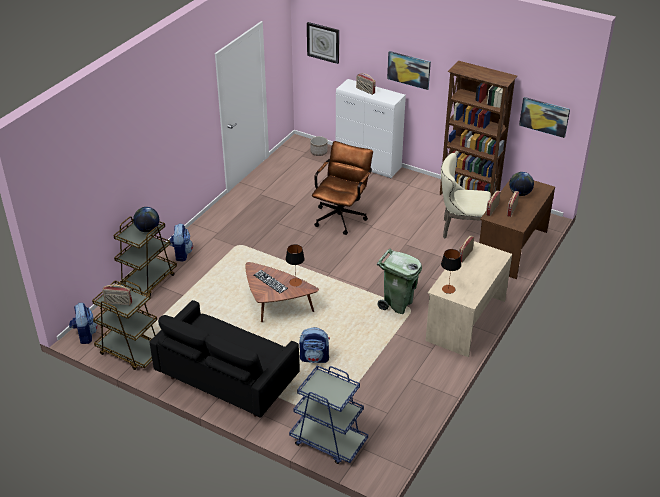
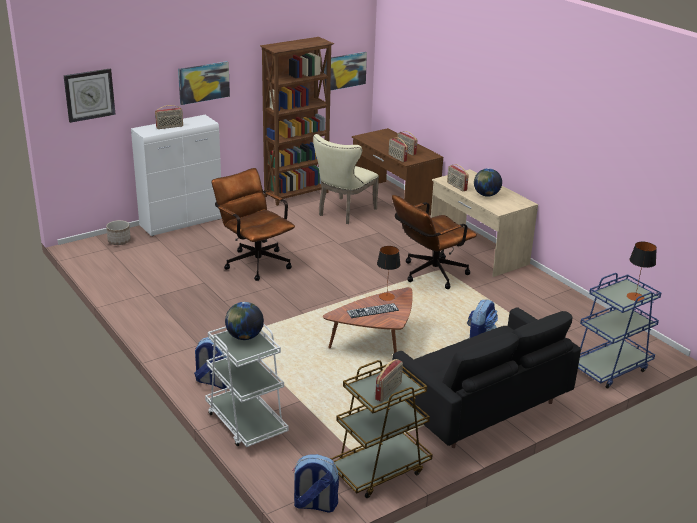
camera: 65 degrees left, 10 degrees down
brown cart [113,216,177,297] -> white cart [205,324,288,447]
green trash can [377,249,422,314] -> brown office chair [392,195,477,289]
table lamp [441,249,461,294] -> table lamp moved to [627,242,657,301]
globe [509,172,534,196] -> globe moved to [474,168,502,197]

